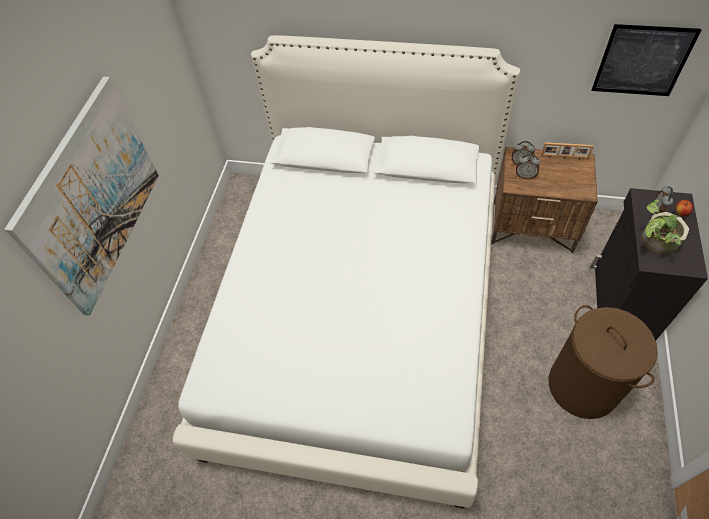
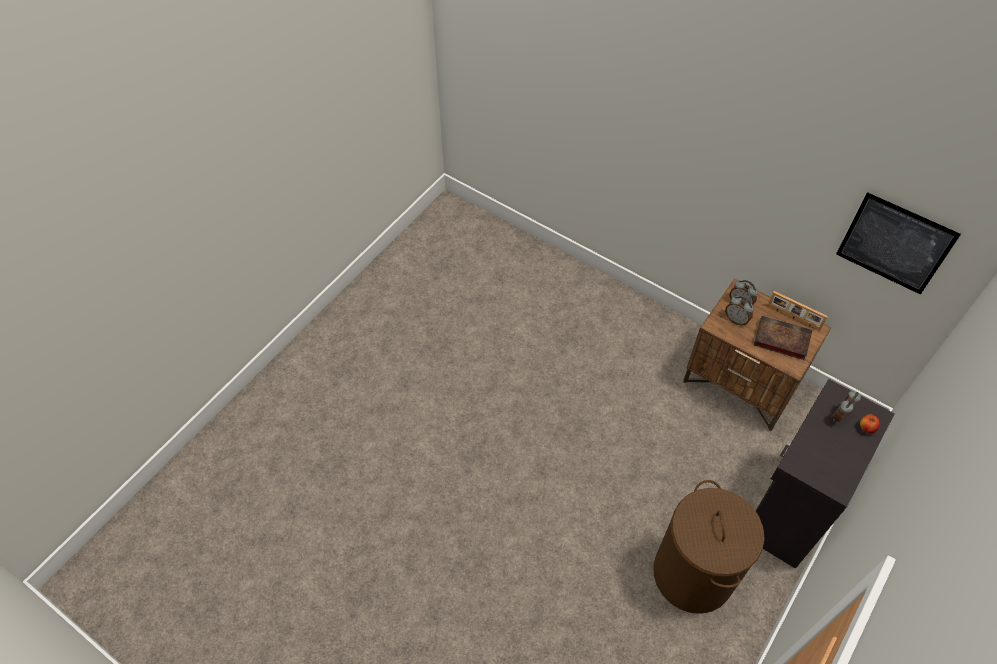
camera: 20 degrees right, 0 degrees up
picture [5,77,159,316] -> none
white bed [173,35,520,508] -> none
potted plant [641,200,689,255] -> none
none -> book [754,316,812,360]

